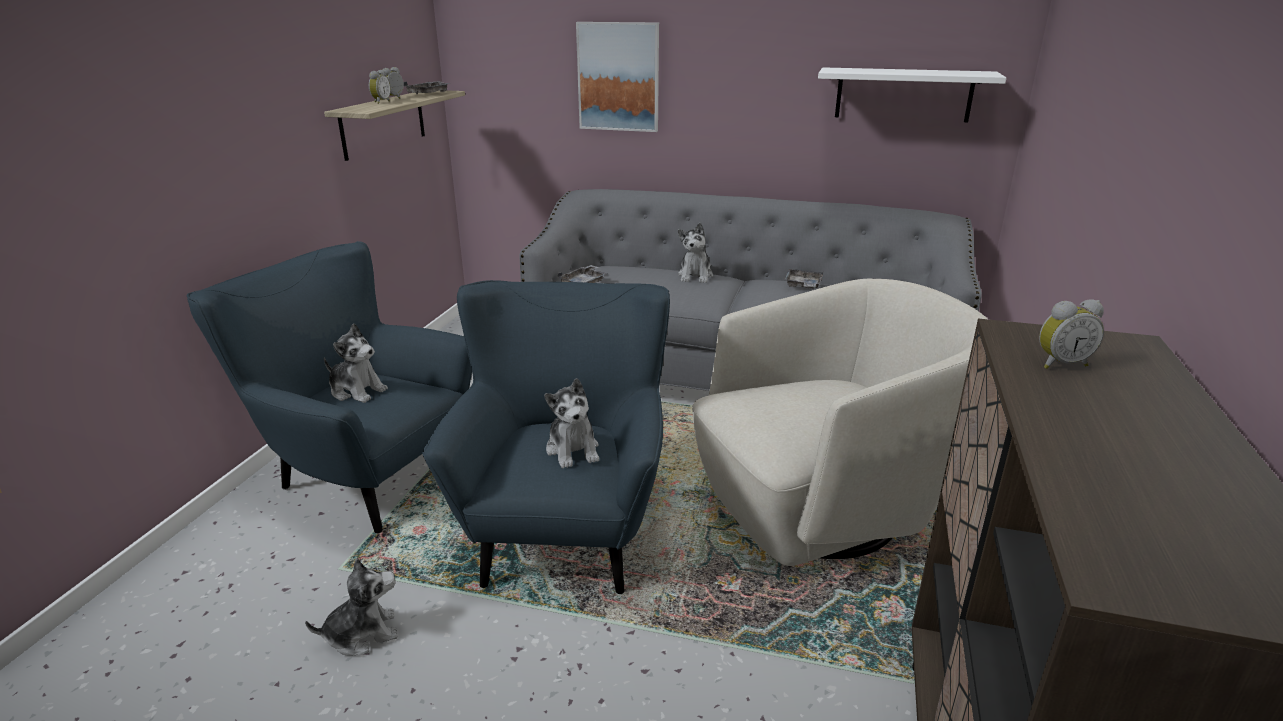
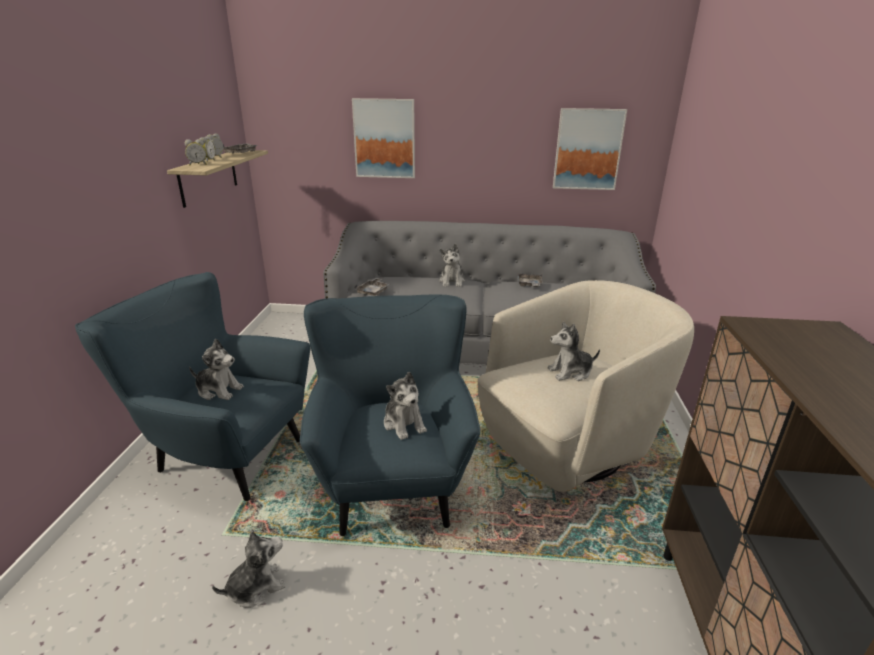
camera: 10 degrees left, 0 degrees up
white shelf [818,67,1006,122] -> picture [553,108,627,190]
alarm clock [1039,299,1104,369] -> alarm clock moved to [185,139,207,165]
none -> plush toy [547,322,600,381]

